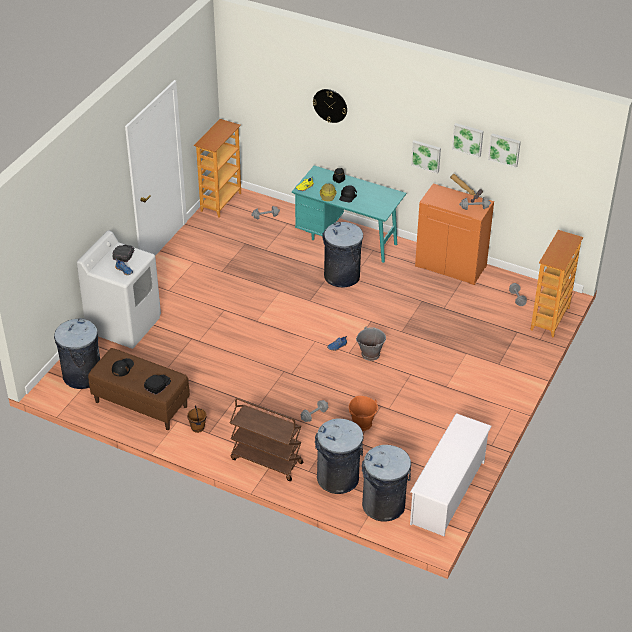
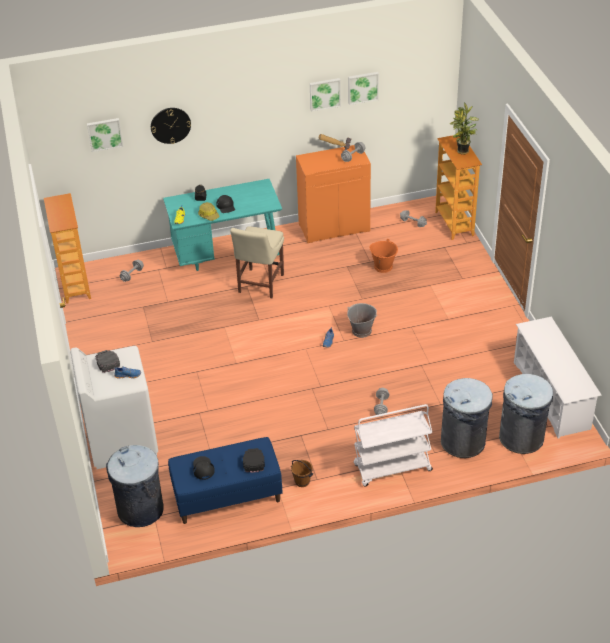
camera: 40 degrees left, 0 degrees up
brown bench [88,348,190,430] -> blue bench [168,437,283,524]
brown cart [230,398,303,481] -> white cart [354,404,433,487]
grey trash can [322,222,363,287] -> beige chair [230,226,284,298]
orange bucket [349,396,378,431] -> orange bucket moved to [369,239,398,273]
picture [411,140,441,174] -> picture moved to [87,118,123,152]
none -> potted plant [450,102,479,155]

